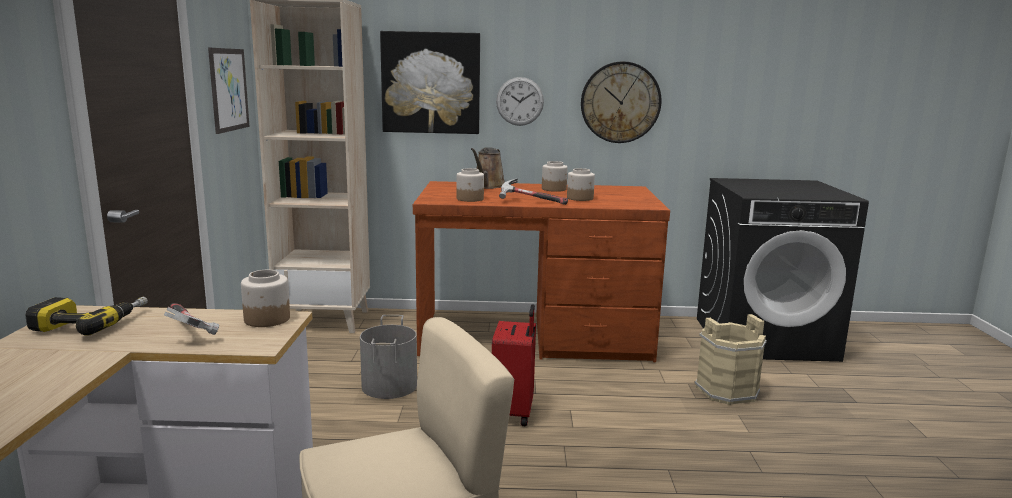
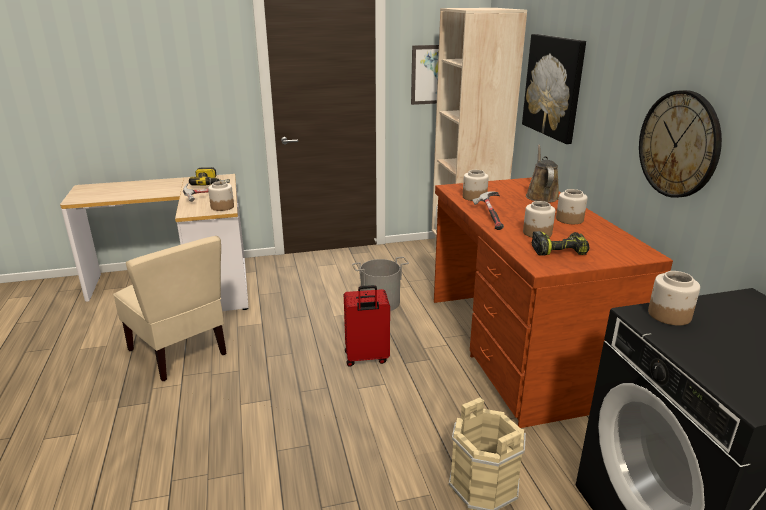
camera: 75 degrees right, 10 degrees up
brown watering can [471,147,505,189] -> brown watering can turned 90 degrees clockwise [526,144,559,203]
wall clock [496,77,544,126] -> none
none -> power drill [532,231,590,256]
none -> jar [648,271,700,326]

